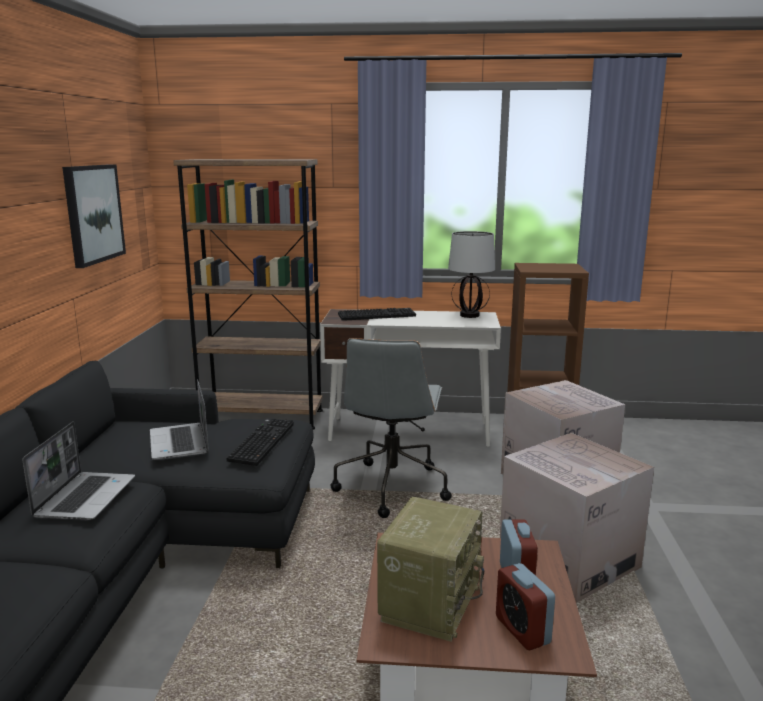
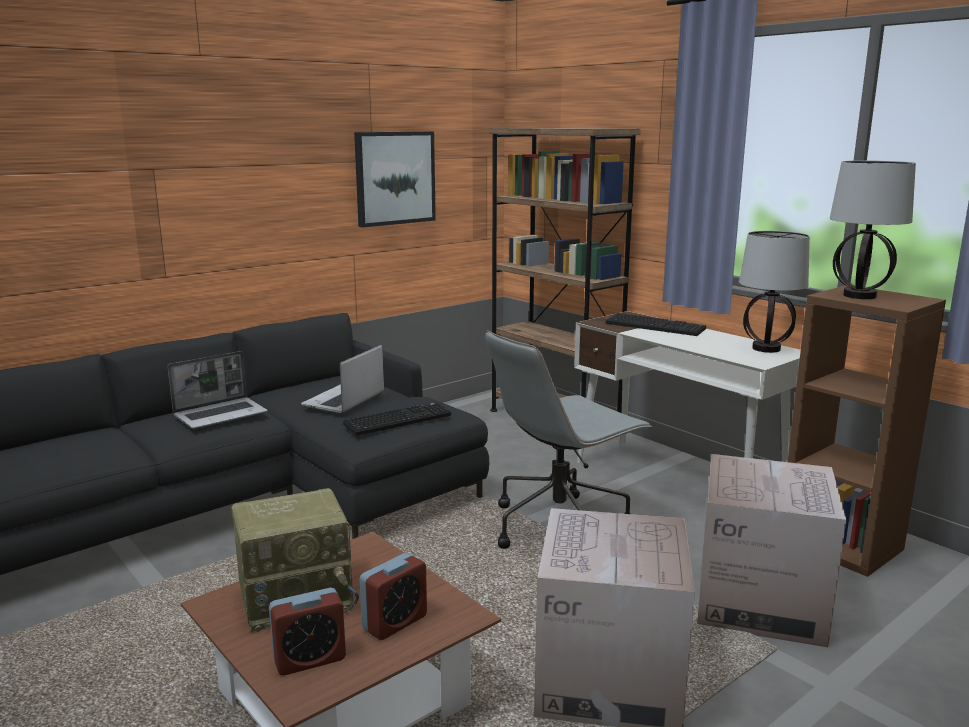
camera: 45 degrees right, 0 degrees up
alarm clock [496,563,555,650] -> alarm clock turned 135 degrees counterclockwise [269,588,346,676]
none -> table lamp [830,161,916,299]

